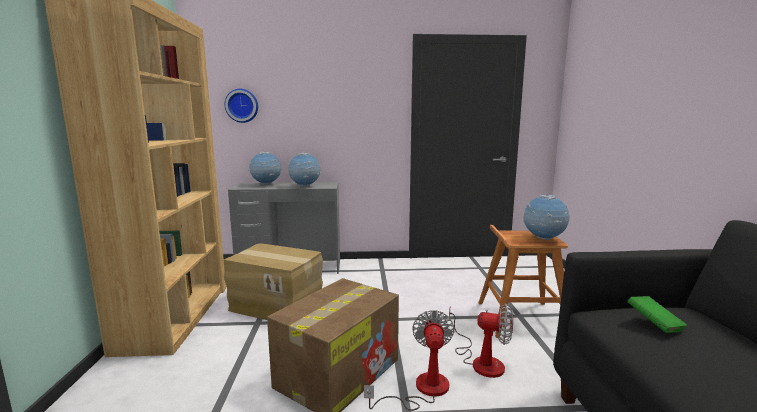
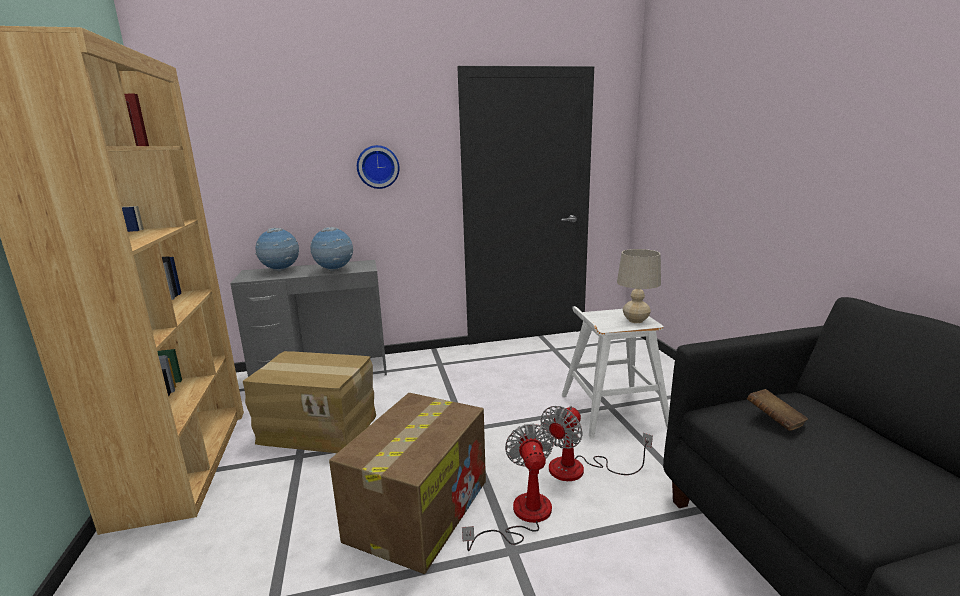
camera: 10 degrees left, 5 degrees up
wall clock [225,89,258,123] -> wall clock moved to [357,145,400,189]
fan [449,303,513,378] -> fan turned 120 degrees clockwise [540,406,653,481]
brown stool [479,225,568,338] -> white stool [562,306,669,438]
globe [523,195,570,240] -> beige table lamp [617,249,661,323]
green book [627,296,687,333] -> brown book [747,389,808,431]

